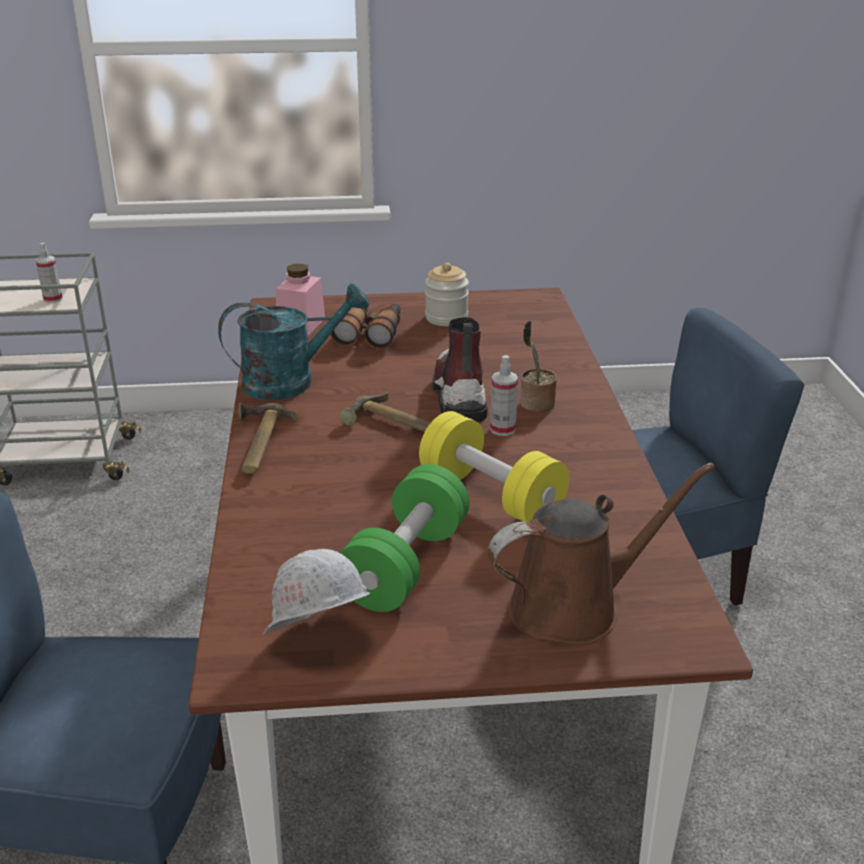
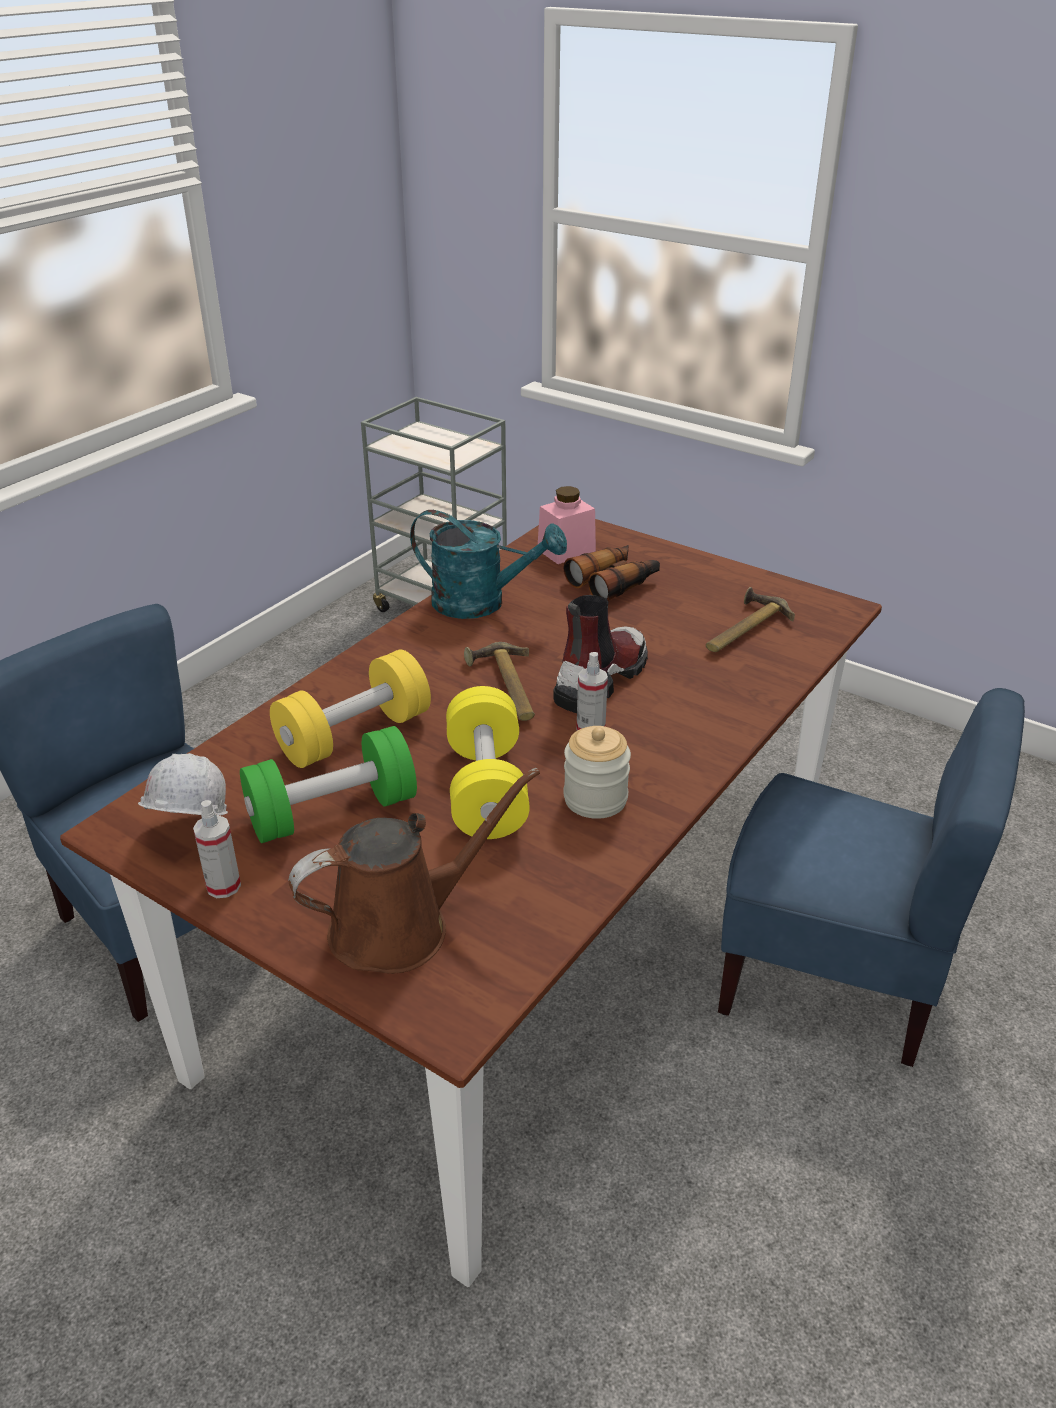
camera: 40 degrees right, 5 degrees up
spray bottle [35,243,63,303] -> spray bottle moved to [193,800,241,898]
hammer [239,402,298,474] -> hammer moved to [706,587,795,652]
jar [425,263,469,326] -> jar moved to [564,726,631,819]
brown watering can [488,463,715,645] -> brown watering can turned 45 degrees counterclockwise [288,768,540,974]
potted plant [520,321,557,412] -> none
none -> yellow dumbbell [270,649,431,768]

